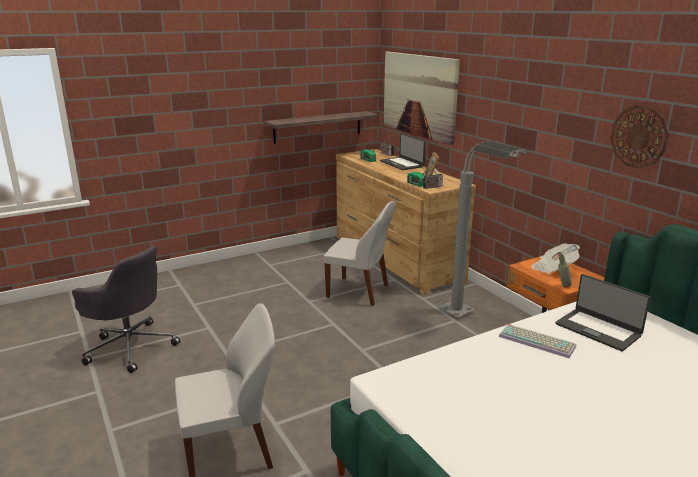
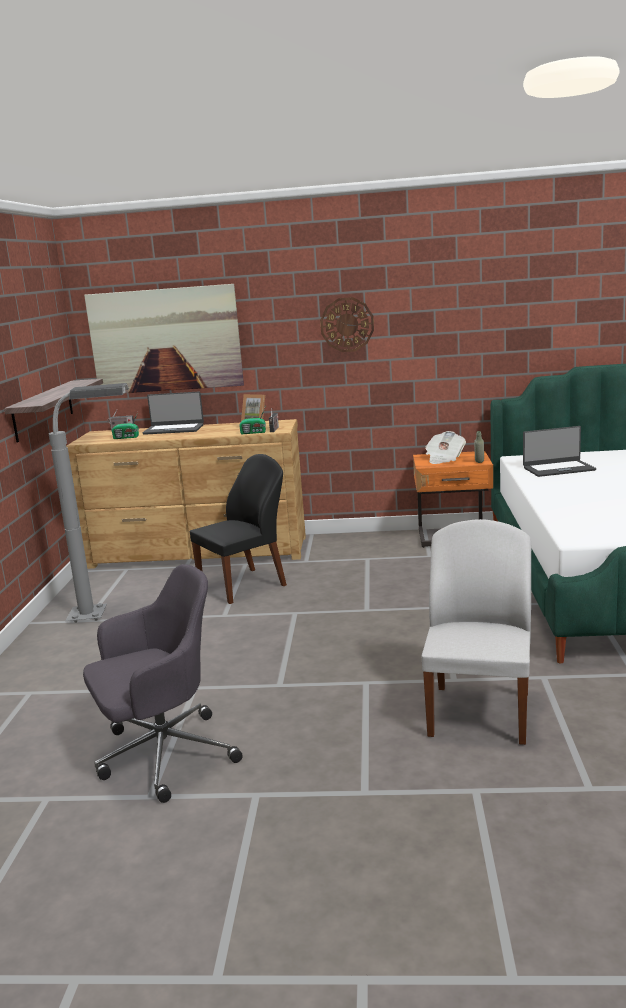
camera: 55 degrees left, 5 degrees down
white chair [324,201,396,306] -> black chair [190,454,287,604]
grey floor lamp [438,141,528,318] -> grey floor lamp moved to [49,383,129,623]
keyboard [499,324,576,358] -> none
wall clock [610,105,669,169] -> wall clock moved to [320,297,374,352]

